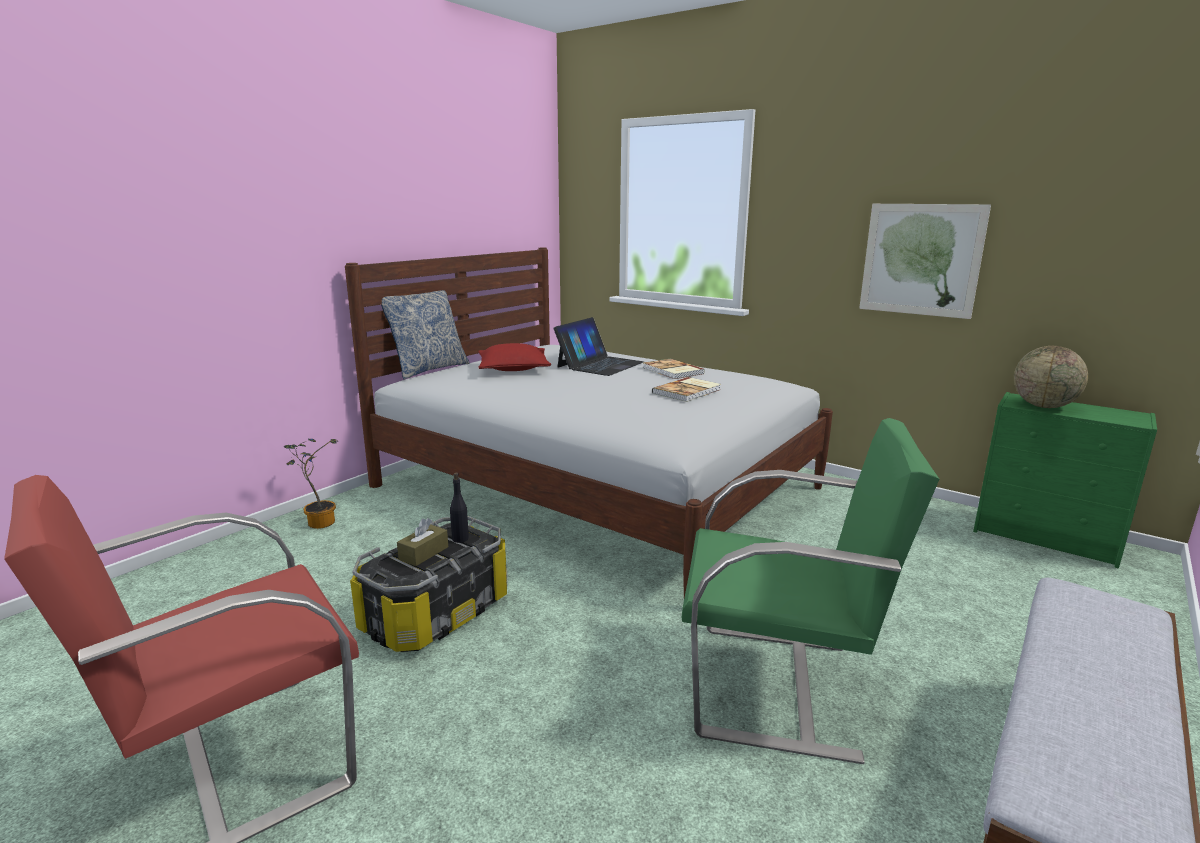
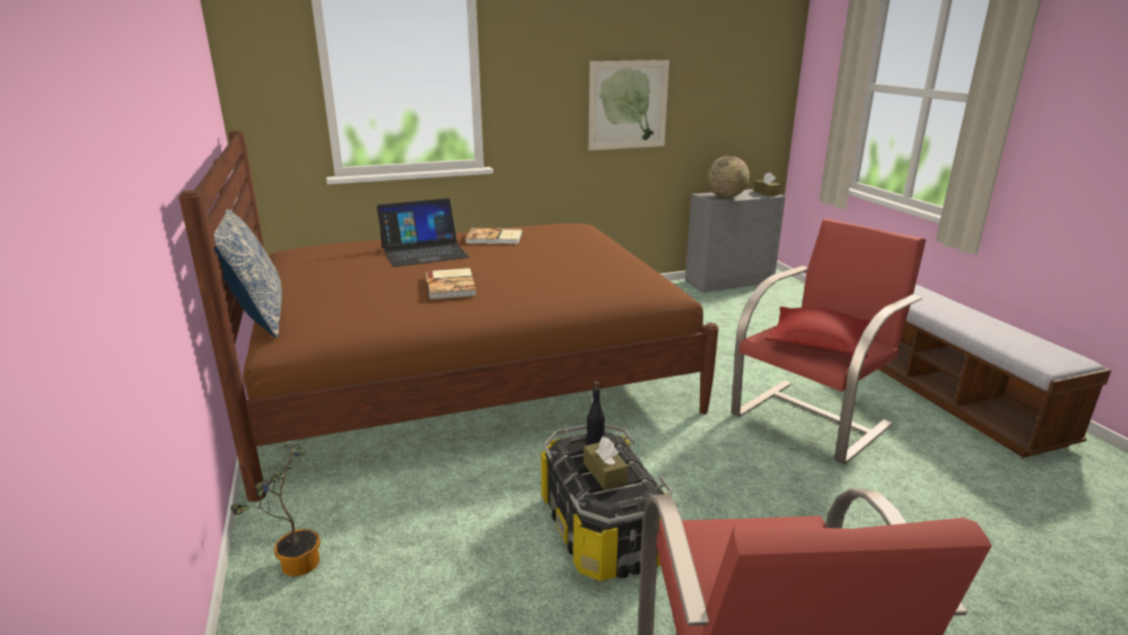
camera: 55 degrees left, 5 degrees up
white bed [345,248,833,598] -> brown bed [179,131,719,502]
red pillow [478,343,551,371] -> red pillow moved to [765,306,871,358]
laptop [554,317,644,376] -> laptop turned 90 degrees clockwise [377,198,469,267]
book [652,377,721,402] -> book moved to [426,268,477,300]
green armchair [682,418,939,764] -> red armchair [731,218,926,465]
green dresser [973,392,1157,568] -> grey dresser [685,189,785,294]
none -> brown tissue box [754,172,781,196]

